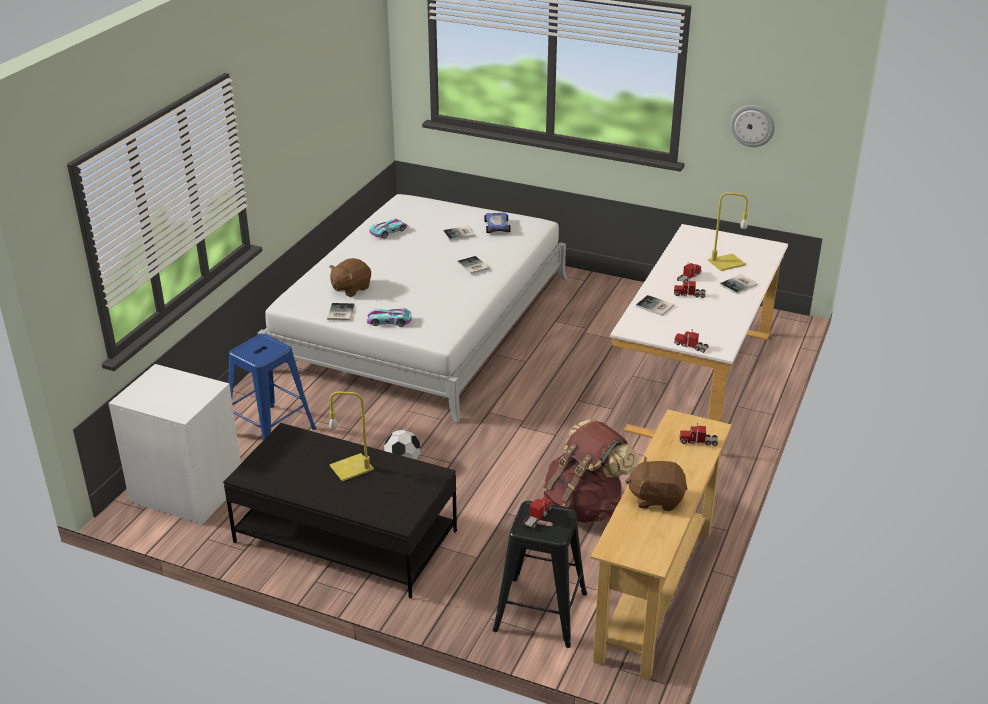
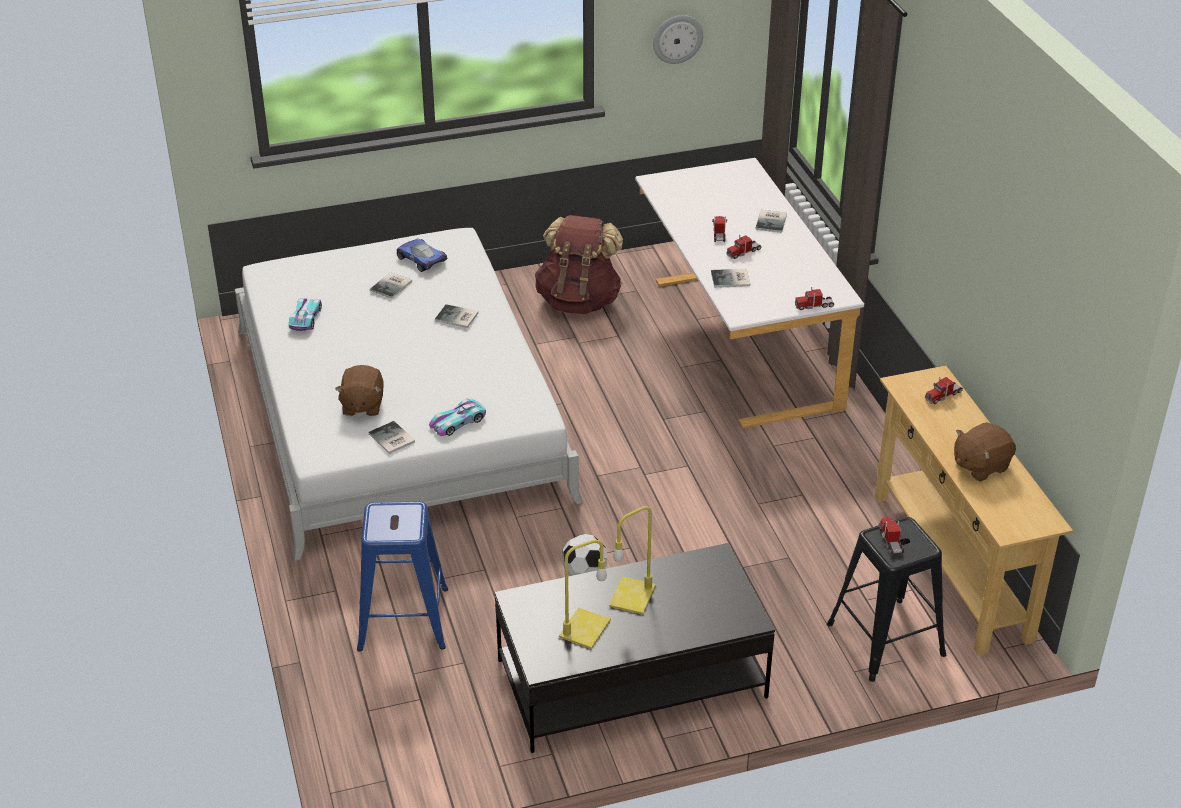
camera: 40 degrees left, 5 degrees up
white nightstand [108,364,241,525] -> none
brown backpack [543,419,638,523] -> brown backpack moved to [535,215,623,314]
yellow table lamp [708,192,748,271] -> yellow table lamp moved to [559,540,611,649]

